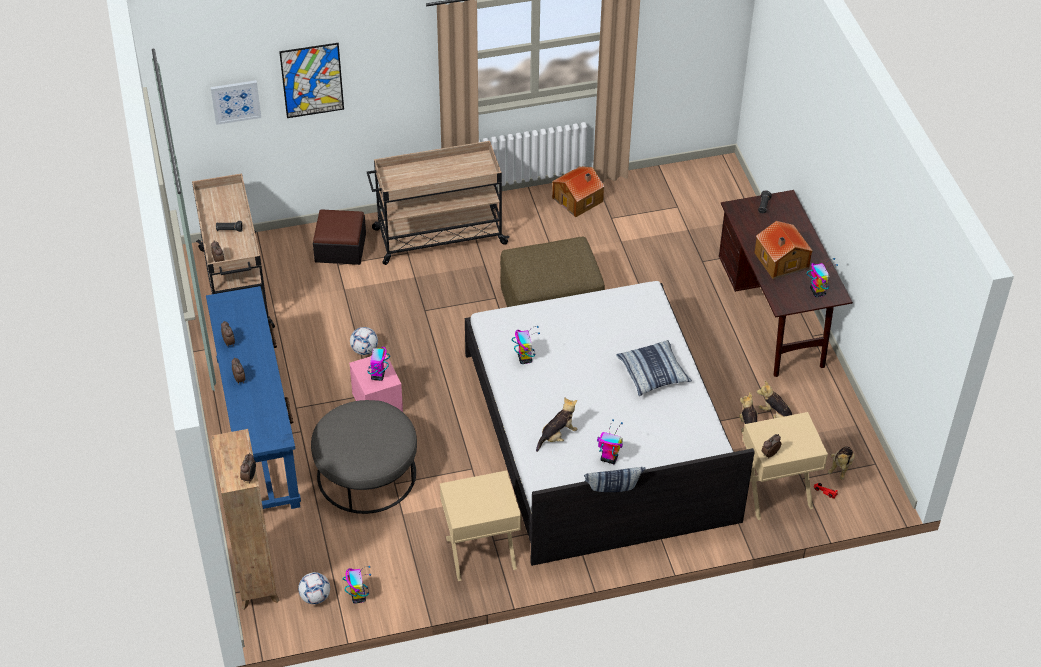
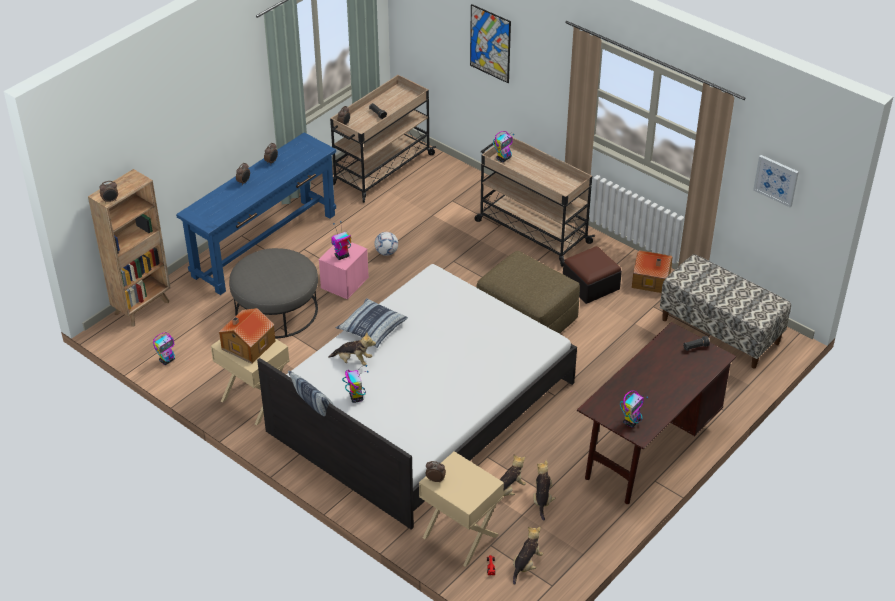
camera: 55 degrees right, 5 degrees down
picture [210,80,261,125] -> picture moved to [753,155,799,207]
football [298,572,330,604] -> none
ottoman [313,209,366,265] -> ottoman moved to [563,246,622,304]
toy robot [511,326,540,364] -> toy robot moved to [493,131,514,162]
pillow [616,340,692,396] -> pillow moved to [336,298,408,348]
toy house [754,221,813,279] -> toy house moved to [219,308,275,364]
plush toy [828,446,855,480] -> plush toy turned 135 degrees clockwise [513,527,543,585]
none -> bench [660,254,791,368]

